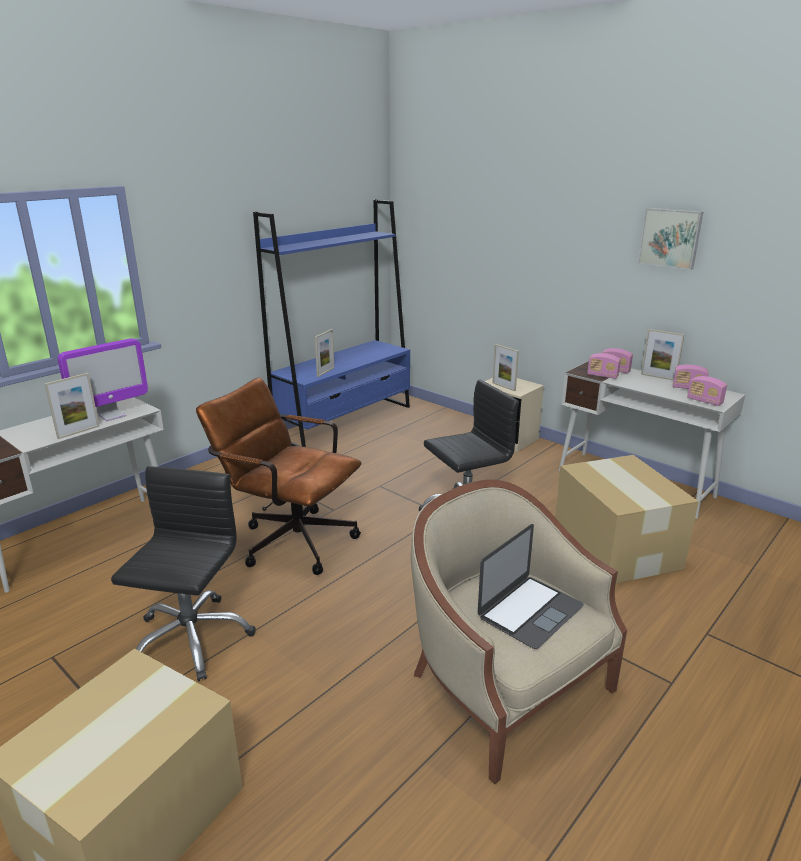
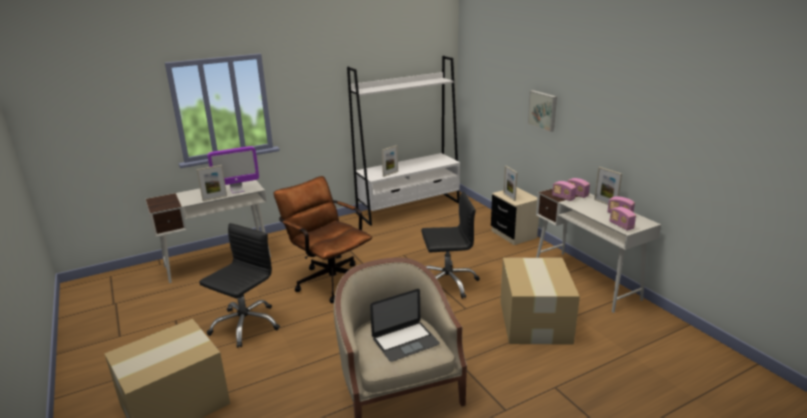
camera: 20 degrees right, 0 degrees up
blue bookcase [253,199,410,447] -> white bookcase [347,56,460,226]
picture [638,208,703,270] -> picture moved to [527,90,557,132]

